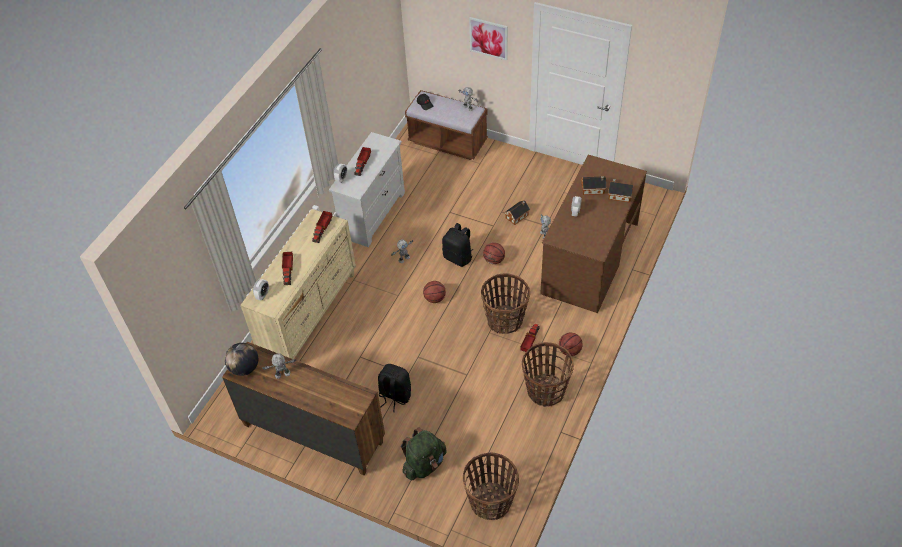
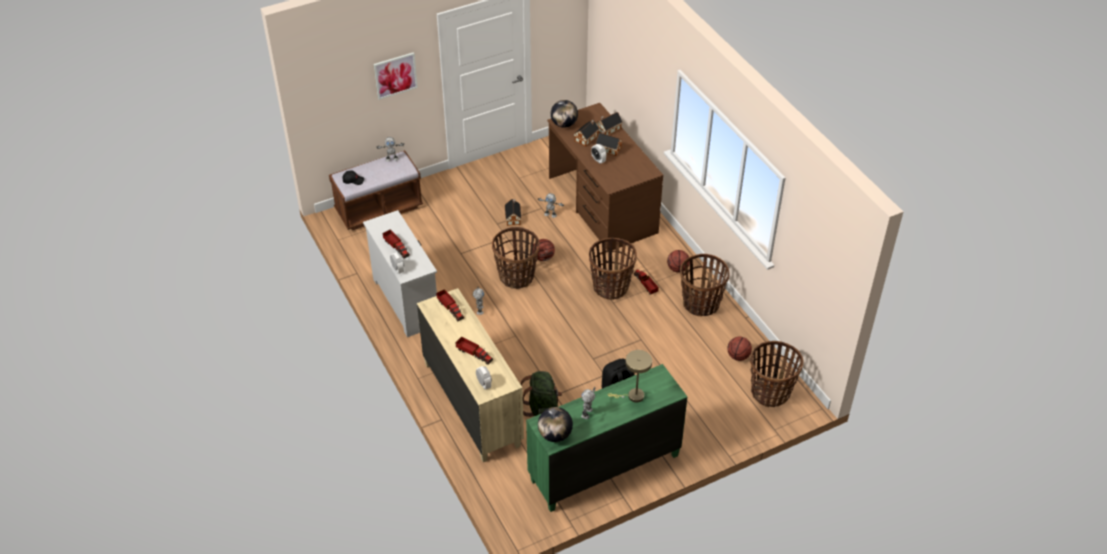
camera: 55 degrees left, 5 degrees down
brown dresser [222,342,385,475] -> green dresser [526,364,688,512]
green backpack [401,427,447,480] -> green backpack moved to [521,371,562,417]
basketball [423,281,446,303] -> basketball moved to [727,337,752,361]
black backpack [442,223,473,267] -> basket [492,227,540,289]
none -> globe [551,100,578,128]
none -> toy house [596,131,622,156]
none -> beige table lamp [608,350,652,402]

